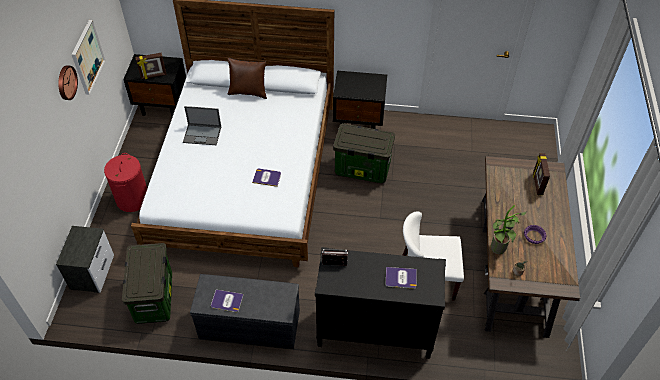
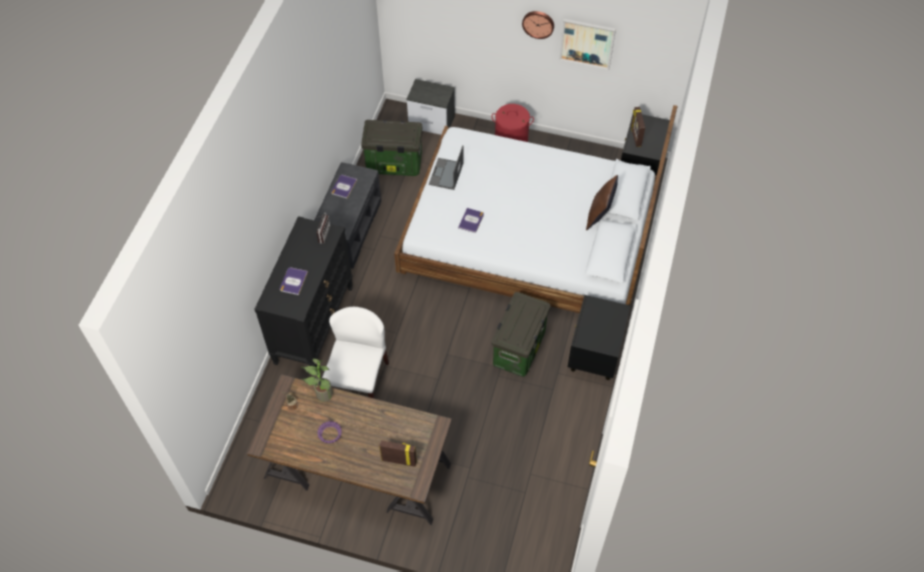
camera: 100 degrees right, 5 degrees up
laptop [183,106,221,145] -> laptop moved to [429,145,463,190]

